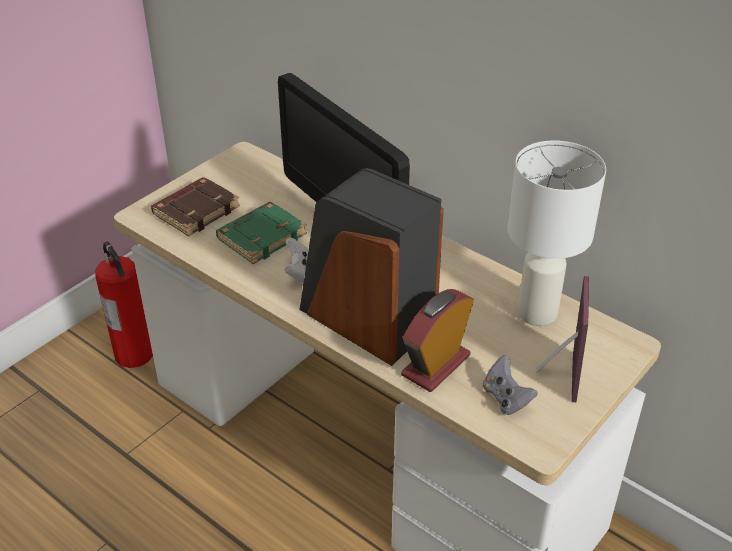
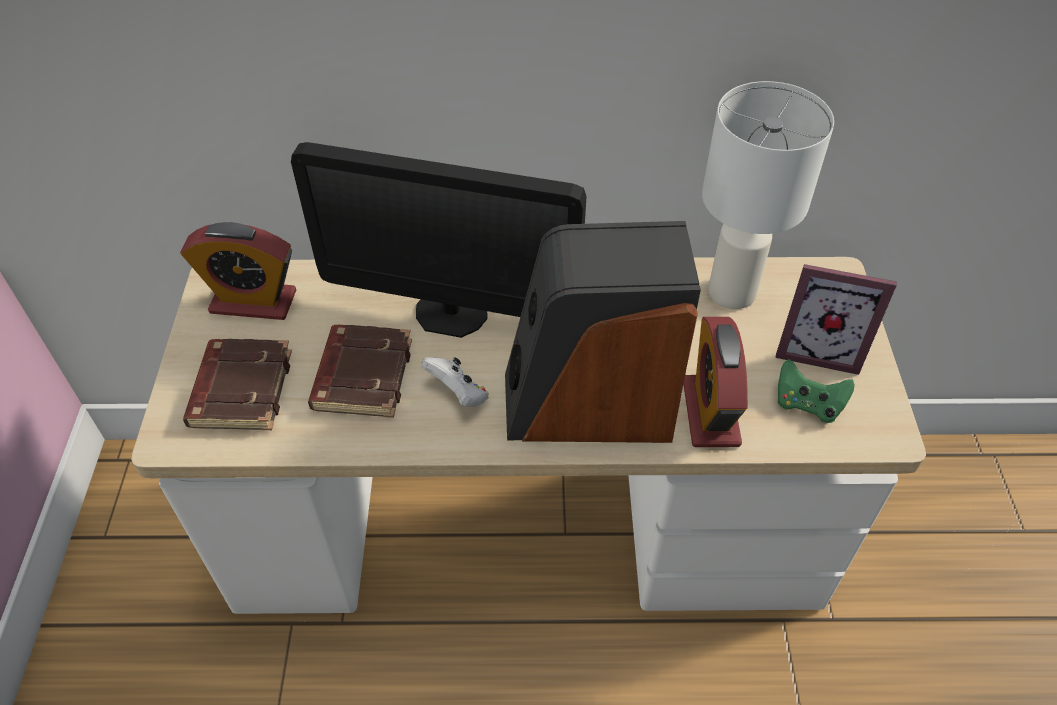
camera: 40 degrees left, 10 degrees up
fire extinguisher [95,242,153,368] -> none
green book [216,202,307,264] -> brown book [308,325,412,418]
grey game controller [483,355,538,415] -> green game controller [777,359,855,423]
picture frame [536,276,589,402] -> picture frame turned 135 degrees clockwise [776,264,897,375]
none -> alarm clock [180,222,296,320]

